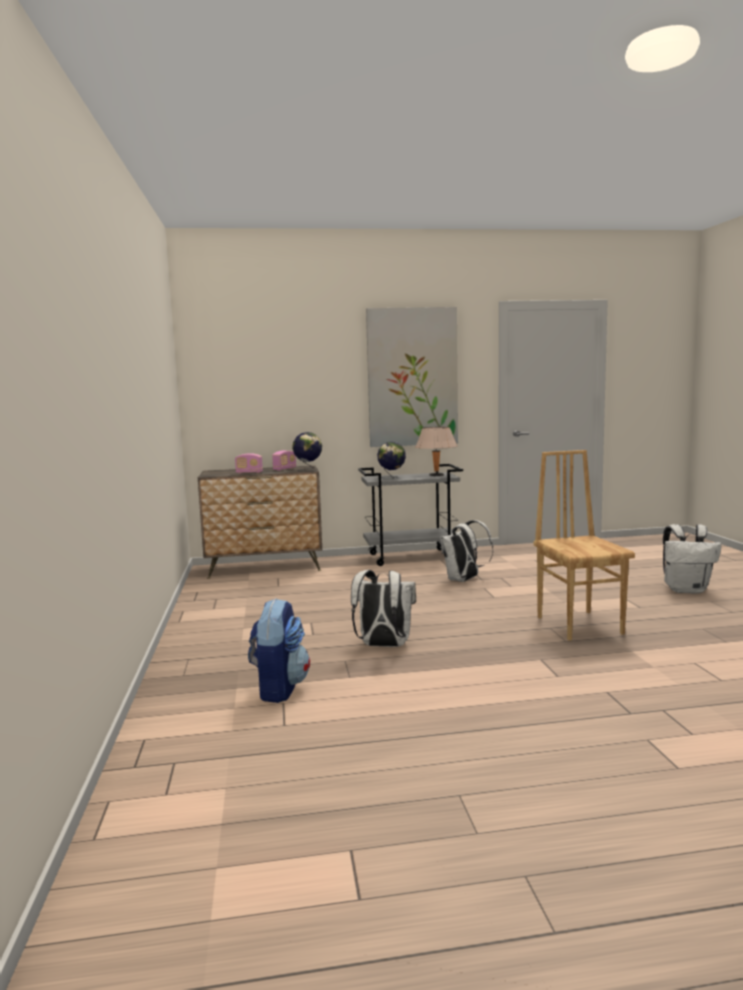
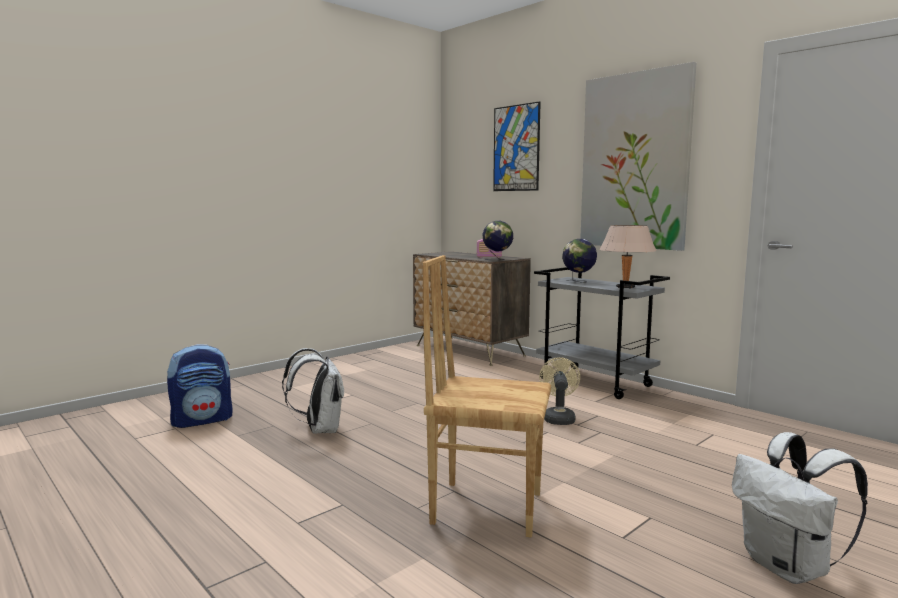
camera: 55 degrees right, 0 degrees up
radio [235,453,263,474] -> none
white backpack [440,520,493,582] -> beige fan [539,357,580,425]
brown chair [534,450,635,641] -> brown chair turned 120 degrees counterclockwise [423,255,551,538]
none -> picture [493,101,541,191]

